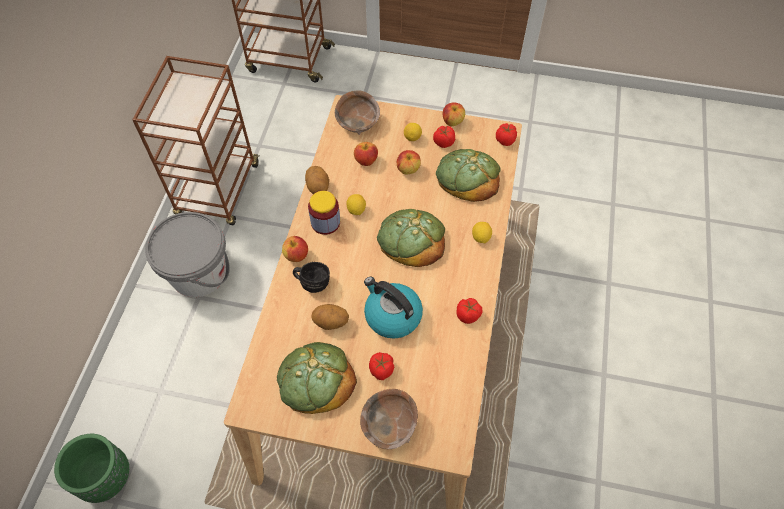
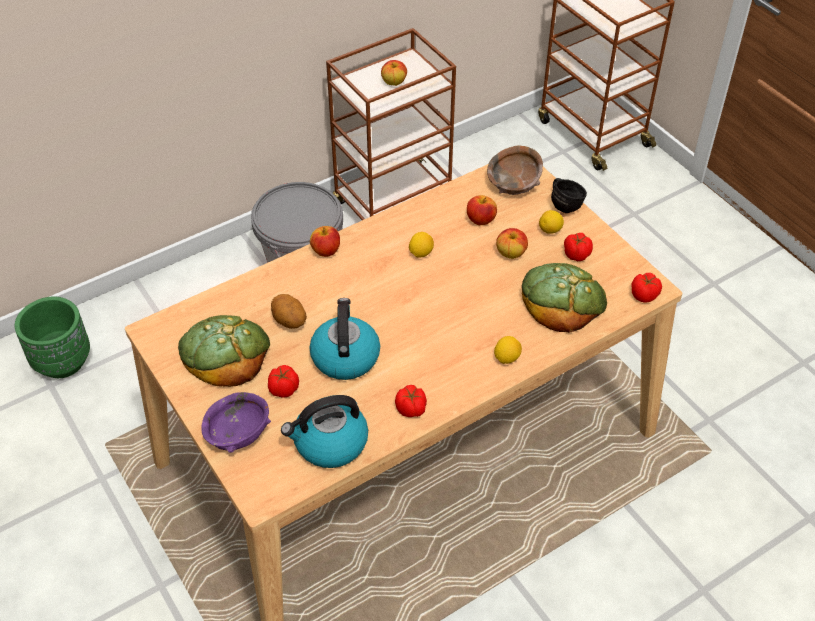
camera: 45 degrees right, 10 degrees down
black mug [293,262,330,293] -> black mug moved to [551,178,587,213]
potato [305,166,329,194] -> none
jar [308,191,340,235] -> none
brown bowl [360,389,418,449] -> purple bowl [201,392,271,453]
bread [377,209,445,267] -> none
apple [443,102,465,126] -> apple moved to [381,60,407,86]
none -> kettle [281,395,368,468]

